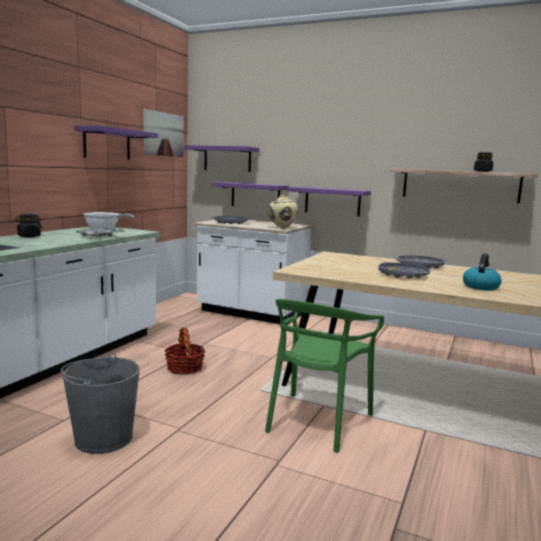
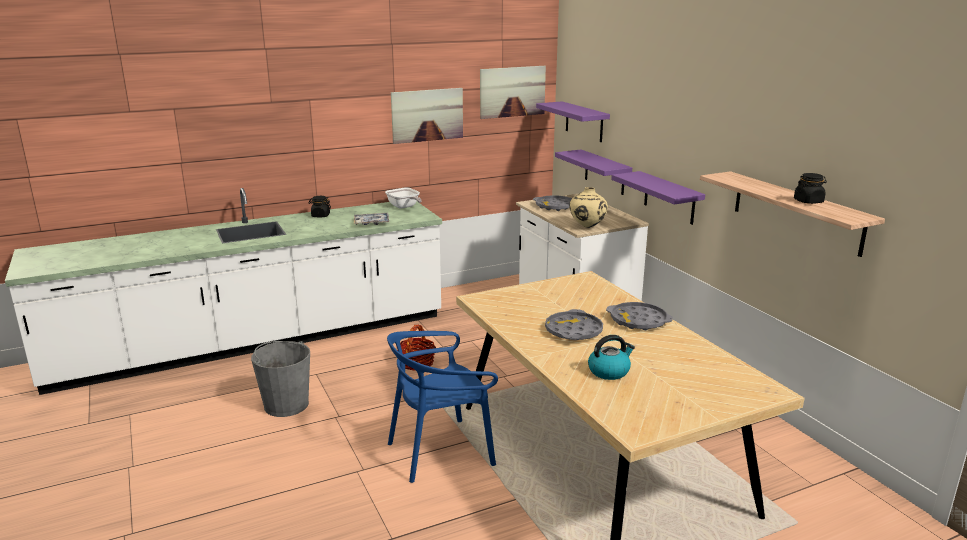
camera: 40 degrees right, 10 degrees up
purple shelf [74,125,158,160] -> picture [391,88,463,144]
green chair [265,299,384,453] -> blue chair [387,331,498,483]

